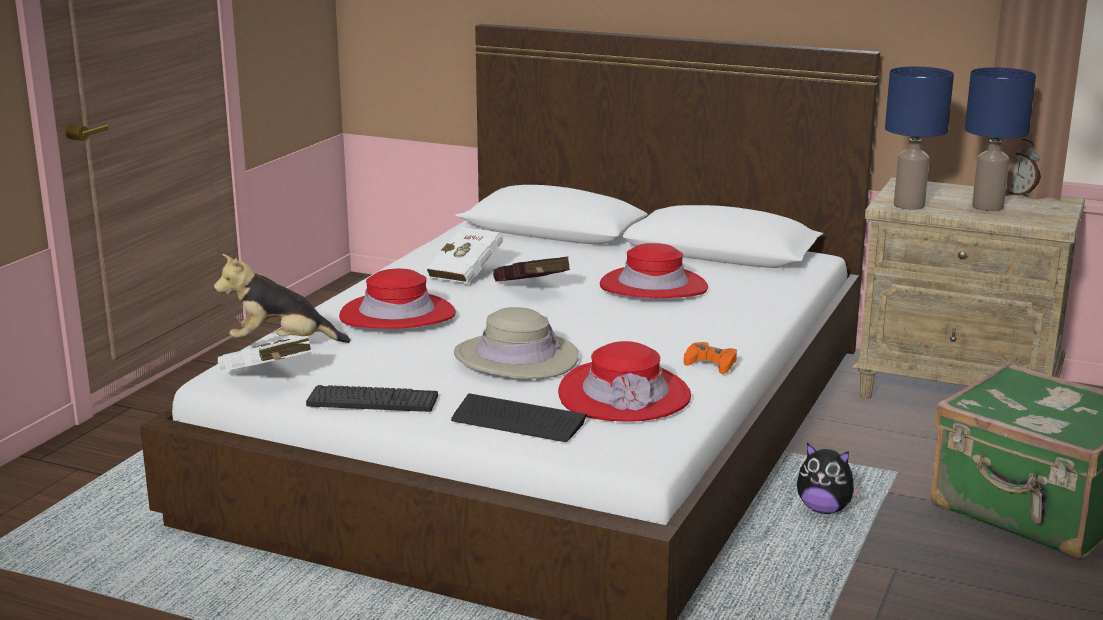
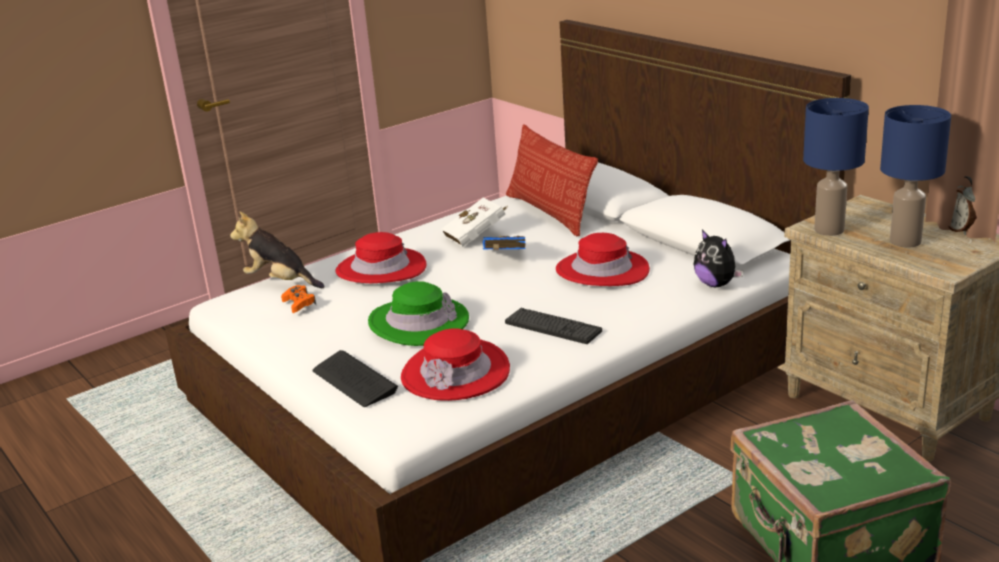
camera: 30 degrees right, 5 degrees up
white book [218,336,312,371] -> none
keyboard [306,385,438,412] -> keyboard moved to [505,308,602,344]
beige hat [454,307,579,379] -> green hat [368,281,469,346]
red book [493,256,570,282] -> blue book [483,236,525,250]
orange game controller [684,342,737,374] -> orange game controller moved to [281,285,316,313]
plush toy [797,443,862,514] -> plush toy moved to [694,229,743,287]
none -> pillow [506,125,598,236]

